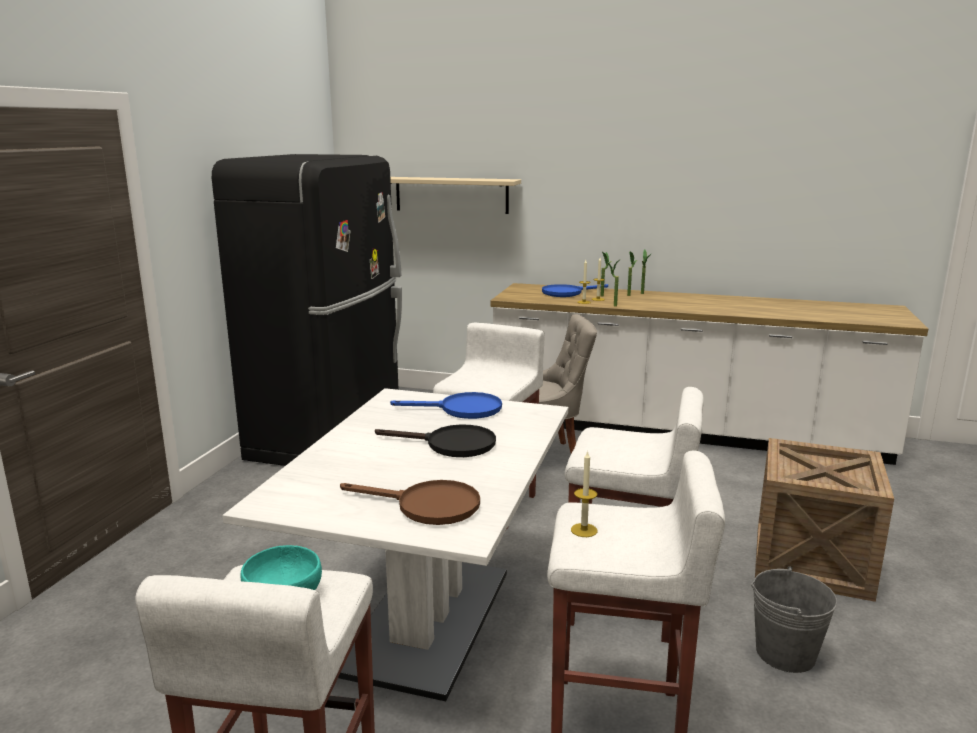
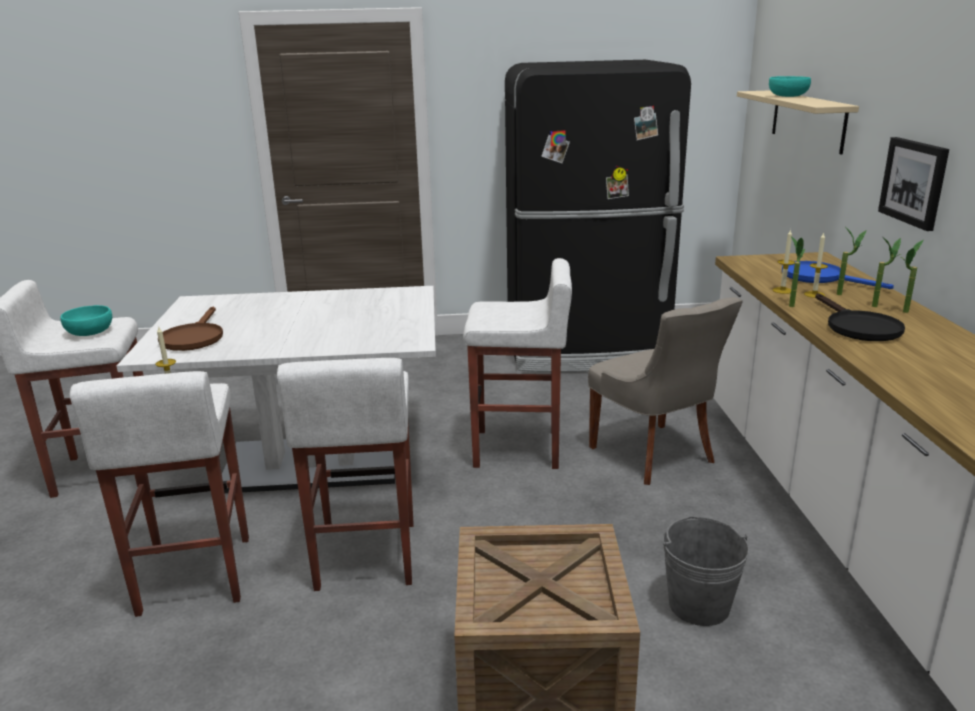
camera: 70 degrees right, 5 degrees up
black frying pan [375,424,496,457] -> black frying pan moved to [815,293,905,341]
blue frying pan [390,392,502,419] -> none
grey bucket [751,567,837,673] -> grey bucket moved to [663,516,749,626]
none -> turquoise bowl [769,76,811,97]
none -> picture [878,137,949,231]

